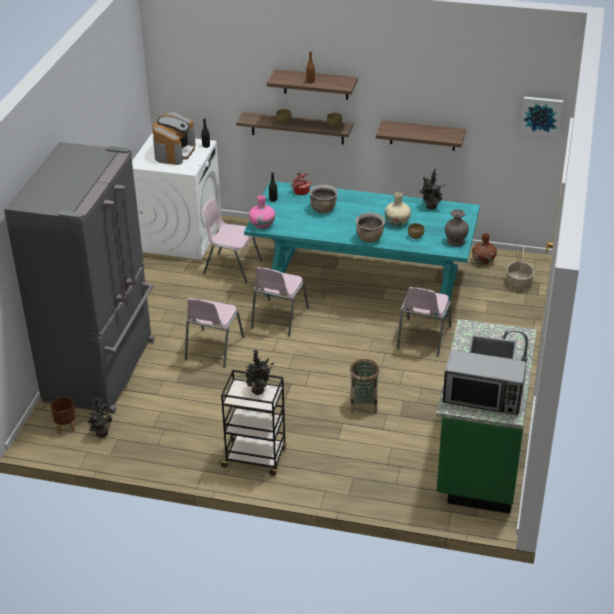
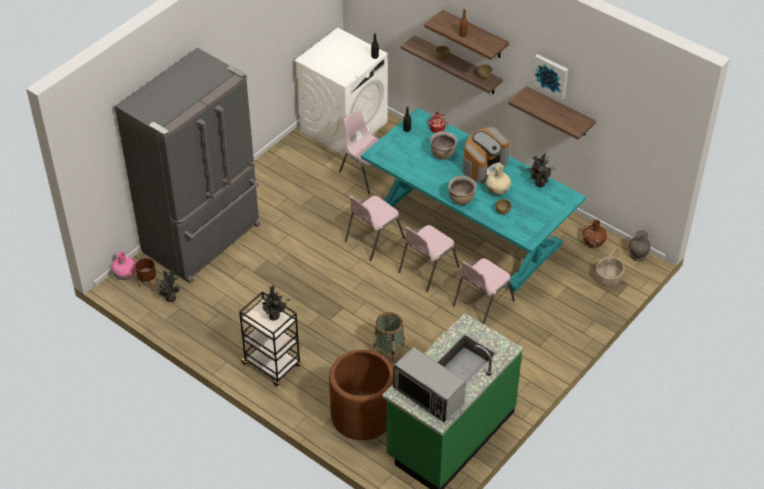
camera: 25 degrees right, 10 degrees up
coffee machine [153,112,196,165] -> coffee machine moved to [462,127,510,184]
pink chair [185,298,244,368] -> pink chair moved to [398,225,459,292]
pink vase [249,195,275,229] -> pink vase moved to [111,251,136,280]
grey vase [445,209,469,246] -> grey vase moved to [629,230,651,261]
picture [520,96,563,137] -> picture moved to [532,54,568,100]
none -> brown planter [329,350,393,440]

